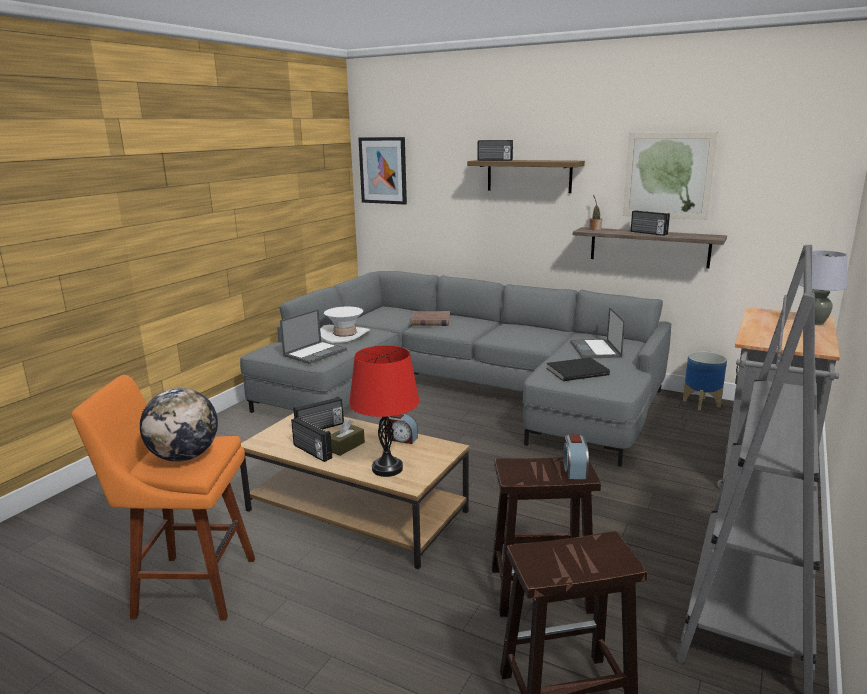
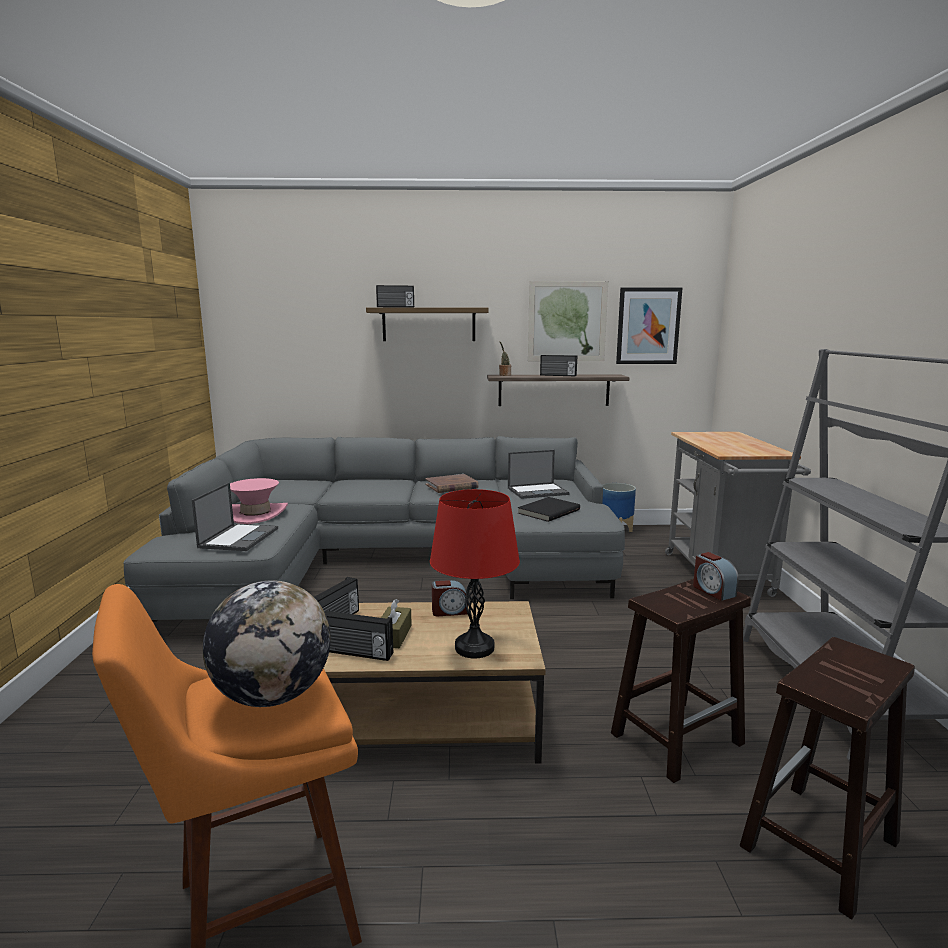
camera: 30 degrees left, 5 degrees down
white hat [320,306,370,343] -> pink hat [230,478,288,524]
picture [358,137,407,205] -> picture moved to [616,288,682,364]
brown book [411,311,450,326] -> brown book moved to [425,474,479,493]
laptop [570,307,625,358] -> laptop turned 75 degrees counterclockwise [508,450,570,499]
grey table lamp [799,250,848,325] -> none

